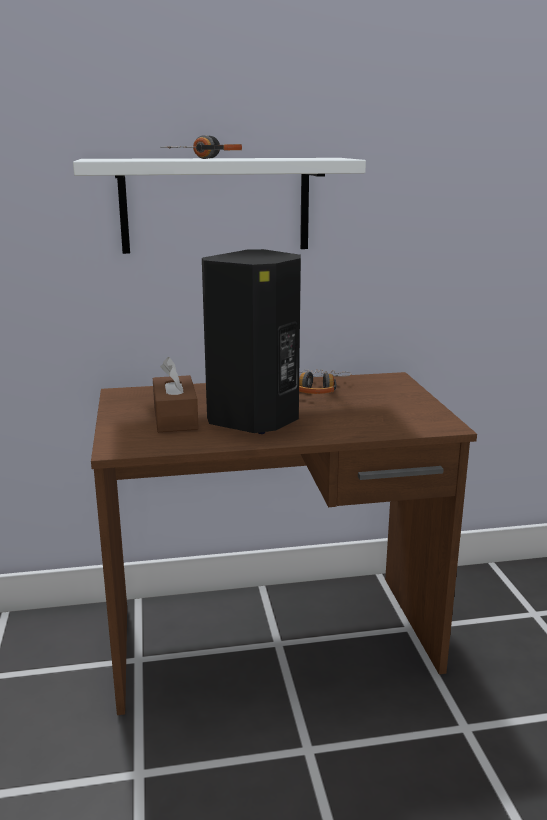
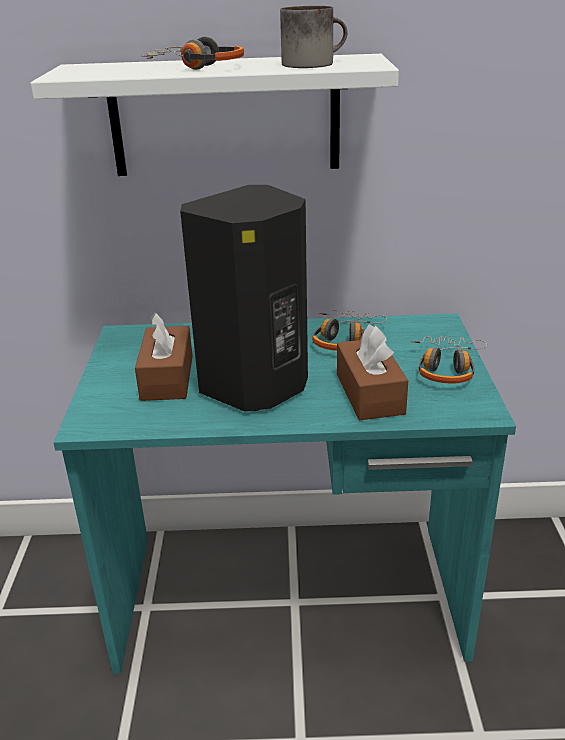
camera: 10 degrees right, 10 degrees up
brown desk [91,372,477,715] -> turquoise desk [53,314,516,674]
none -> mug [280,6,348,68]
none -> brown tissue box [337,325,408,420]
none -> headphones [411,336,487,384]

